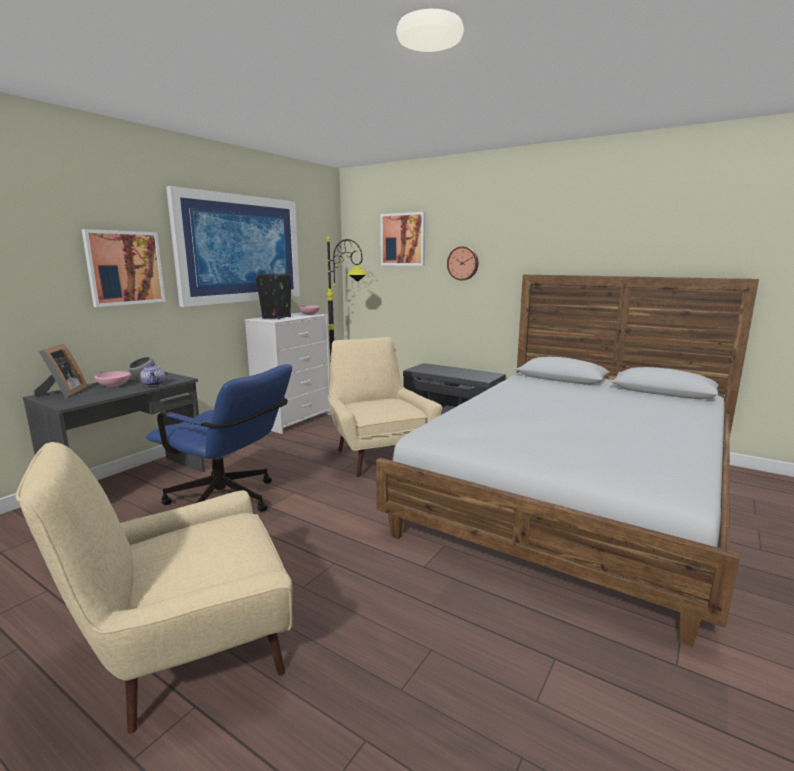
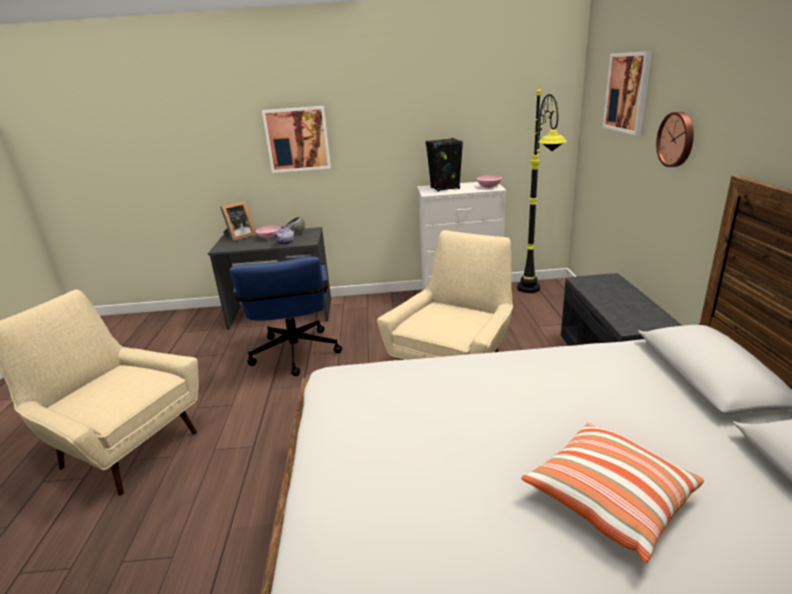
camera: 55 degrees right, 10 degrees up
picture [166,186,300,307] -> none
none -> pillow [521,422,704,563]

